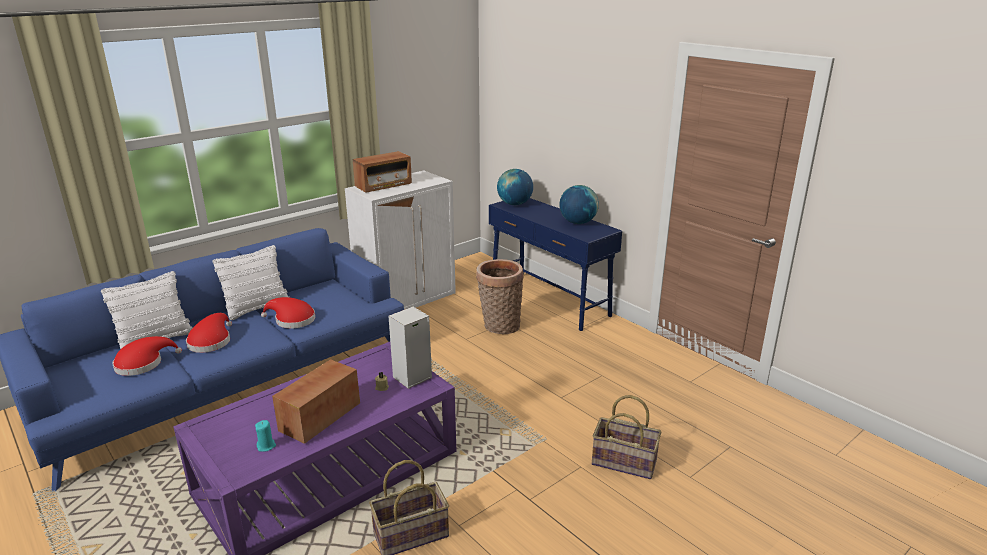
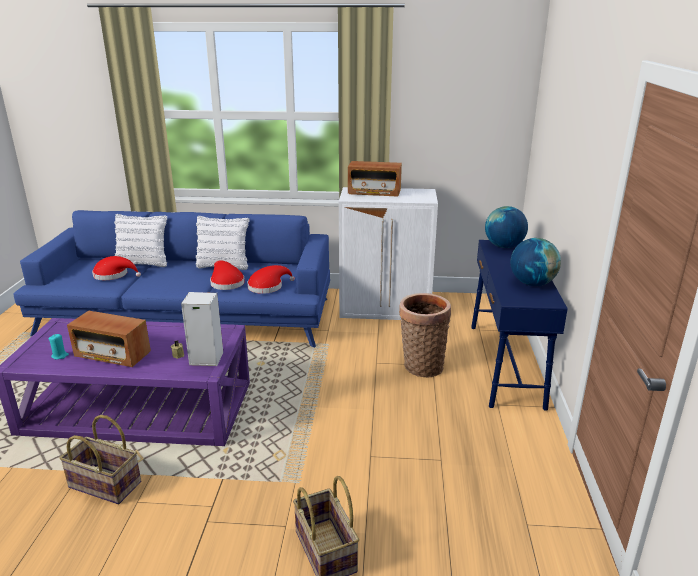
camera: 45 degrees right, 0 degrees up
red hat [186,313,232,353] -> red hat moved to [247,265,295,294]
radio [272,359,360,444] -> radio turned 150 degrees counterclockwise [67,311,151,367]

